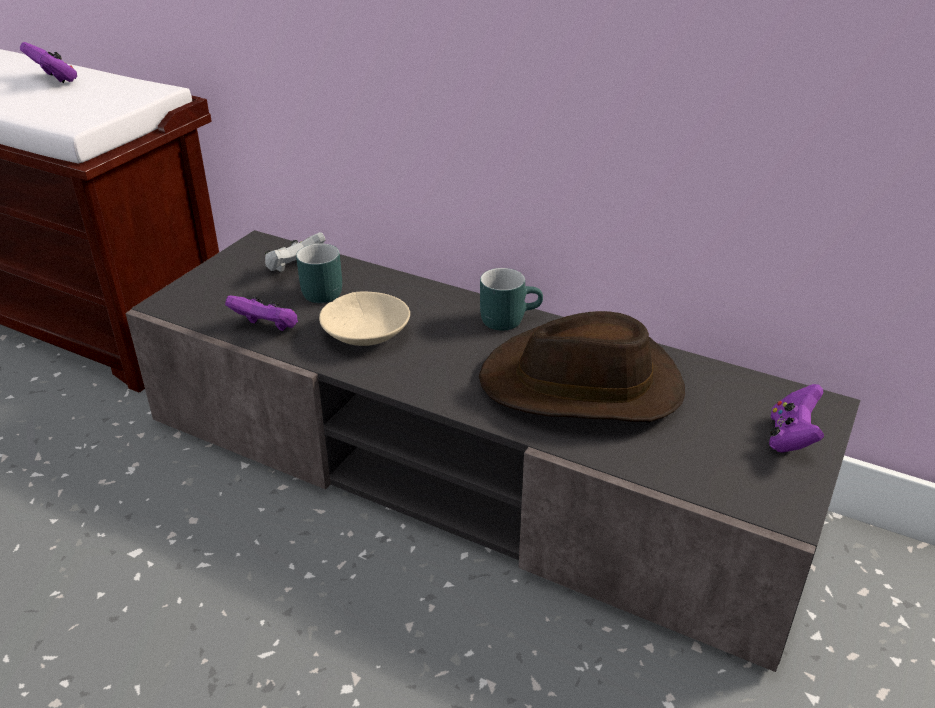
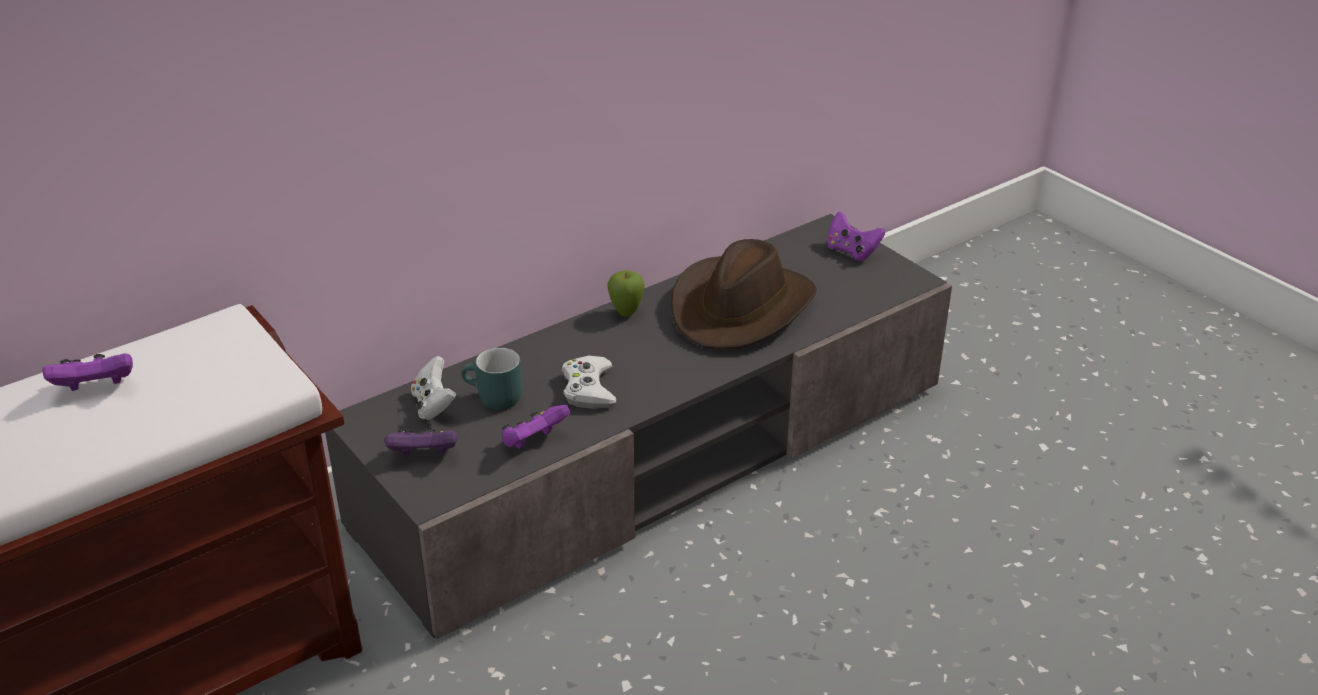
camera: 65 degrees left, 0 degrees up
beige bowl [319,291,410,346] -> white game controller [562,356,616,409]
turquoise mug [480,268,543,331] -> apple [607,270,644,317]
none -> purple game controller [385,428,458,456]

